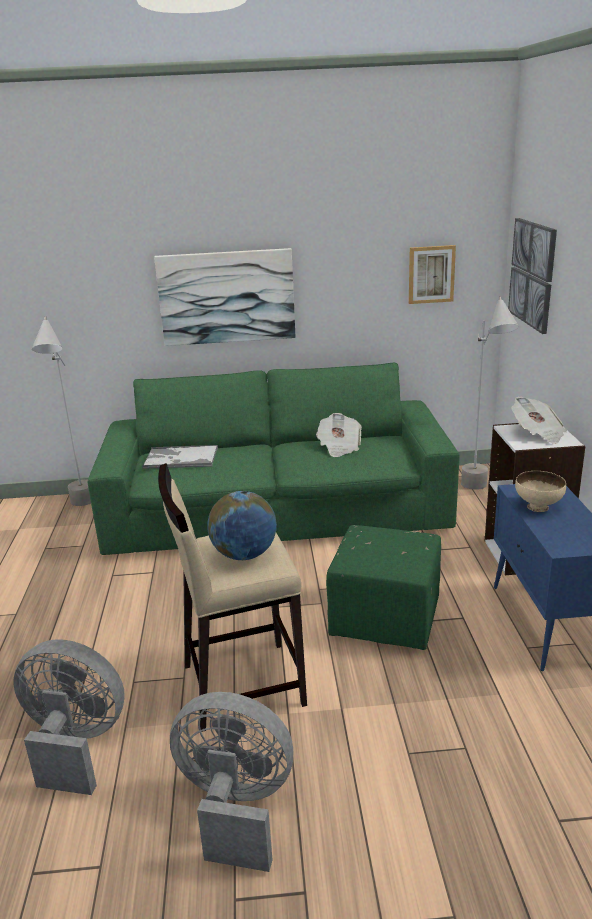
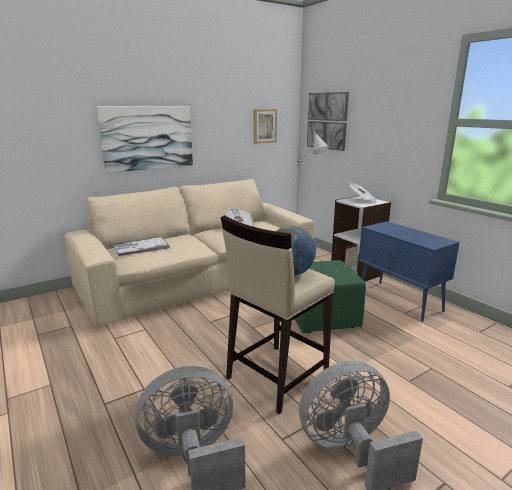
camera: 30 degrees left, 5 degrees down
grey floor lamp [32,316,91,506] -> none
green sofa [88,363,460,555] -> beige sofa [64,179,314,327]
beige bowl [515,471,566,512] -> none

